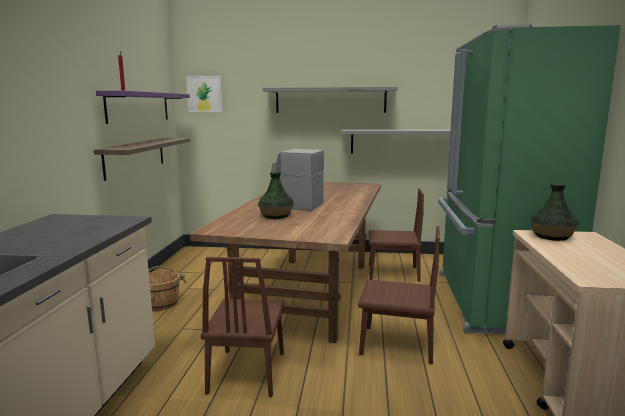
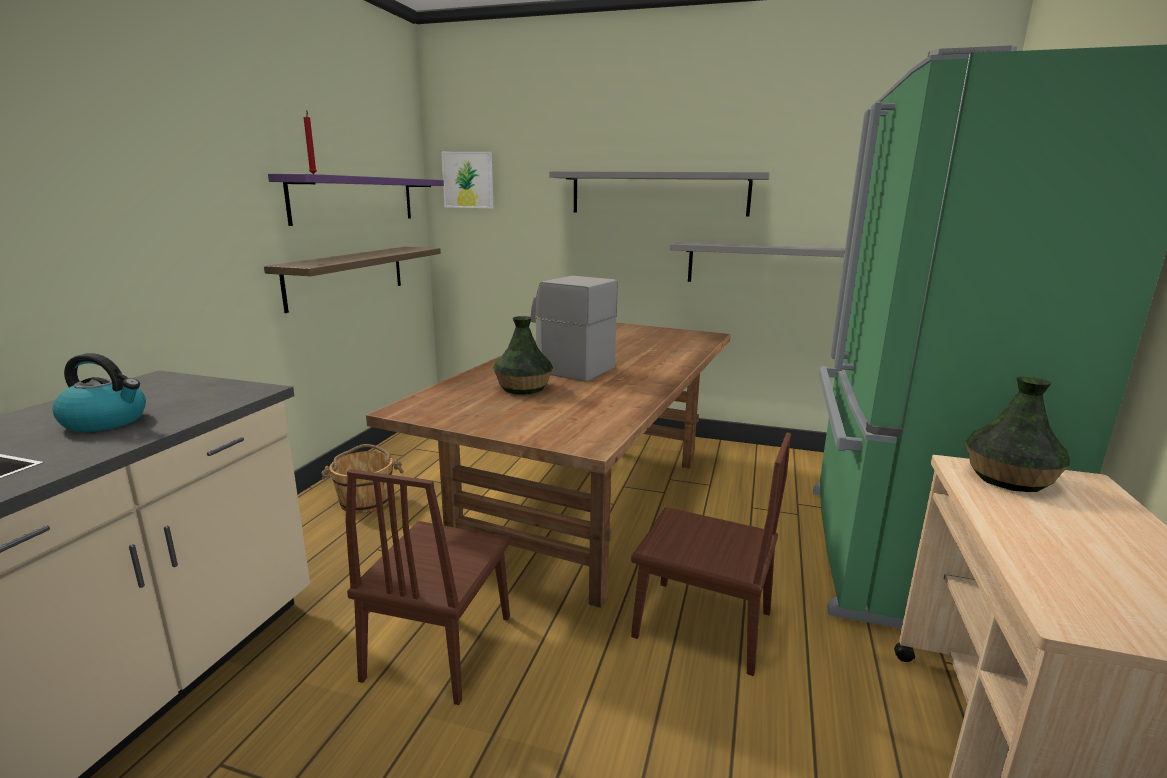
camera: 10 degrees right, 5 degrees up
brown chair [369,188,424,282] -> none
none -> kettle [52,353,146,432]

